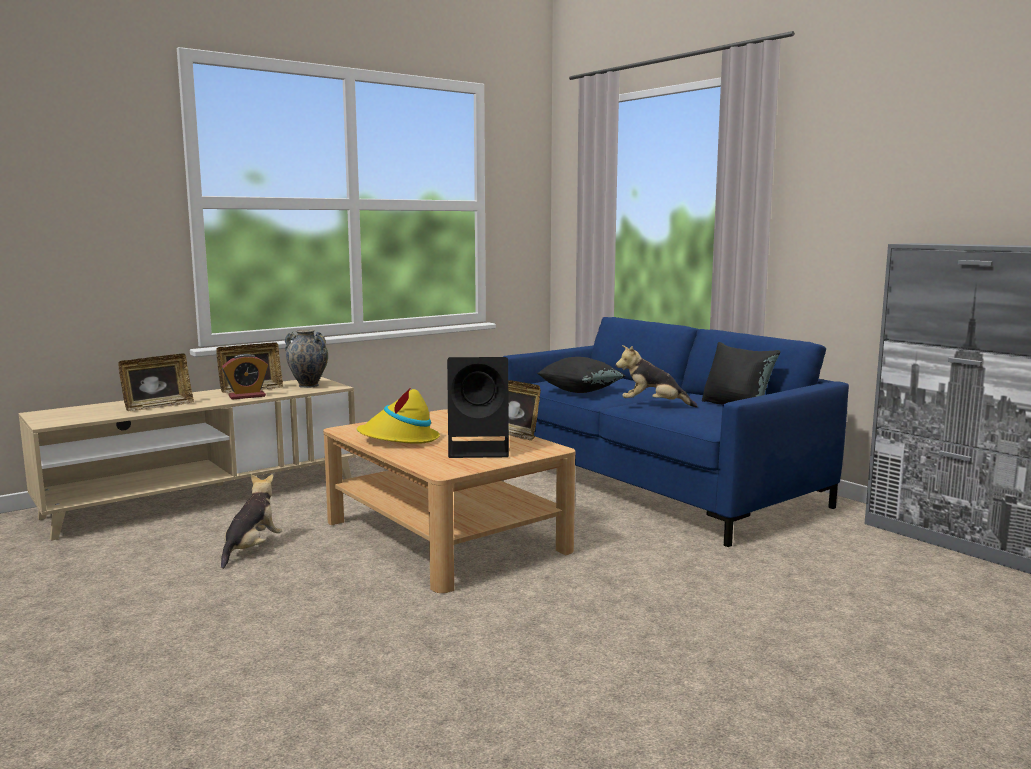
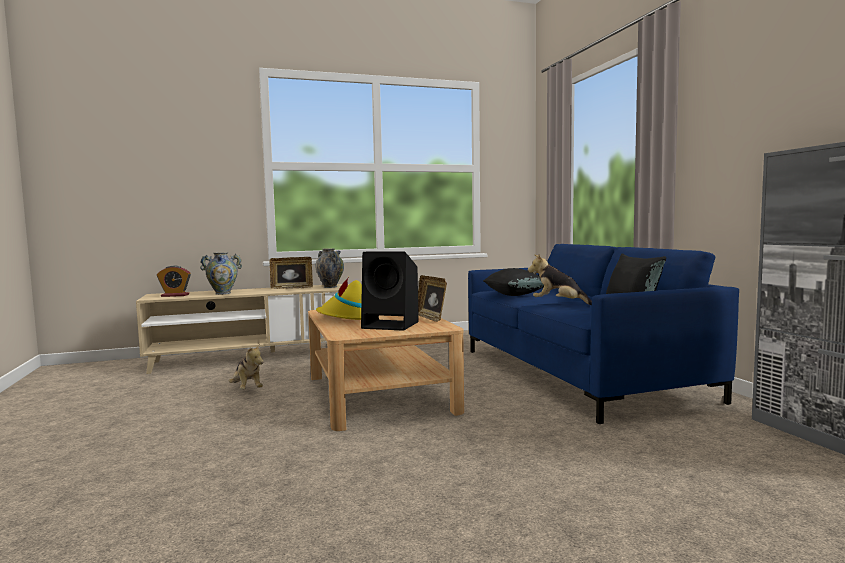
camera: 20 degrees right, 5 degrees down
picture frame [118,354,194,411] -> vase [200,252,242,295]
plush toy [221,474,282,569] -> plush toy turned 105 degrees clockwise [228,344,263,390]
alarm clock [222,354,269,400] -> alarm clock moved to [157,265,191,297]

